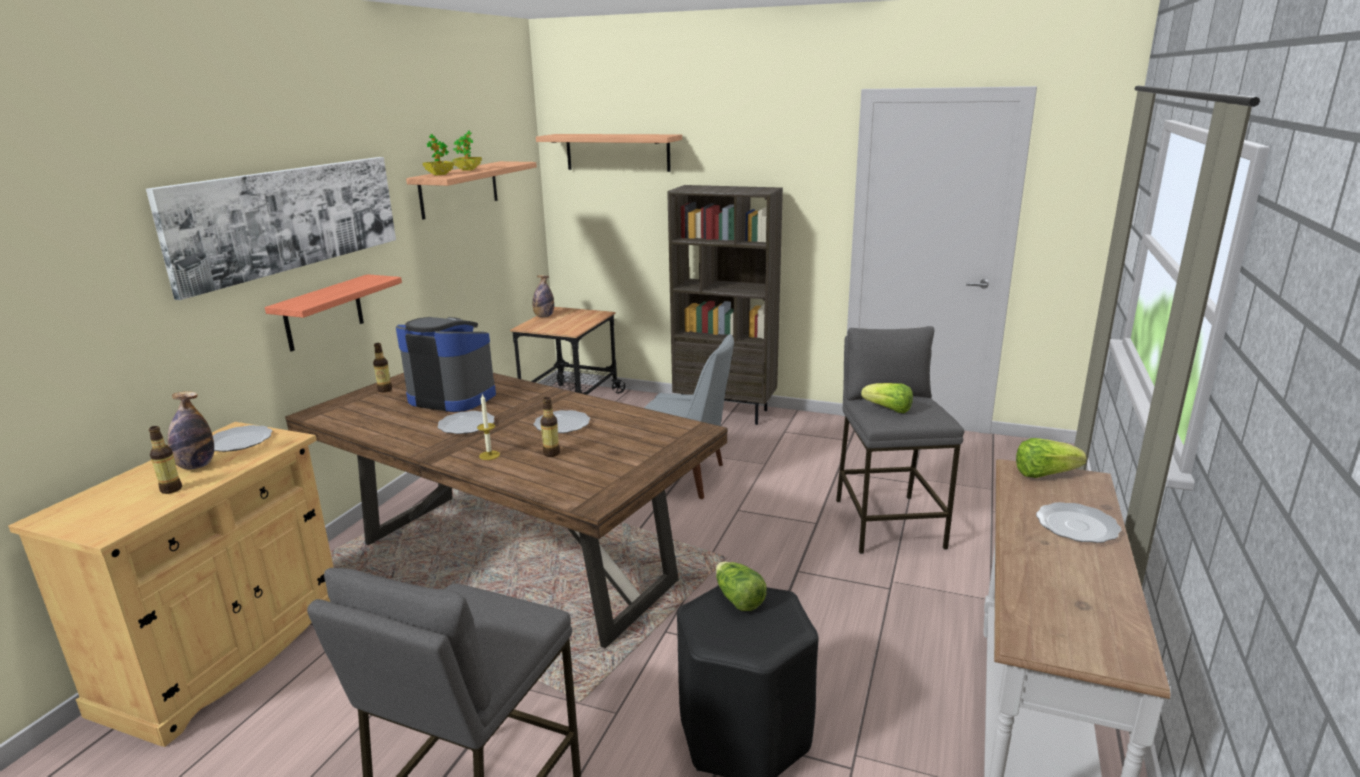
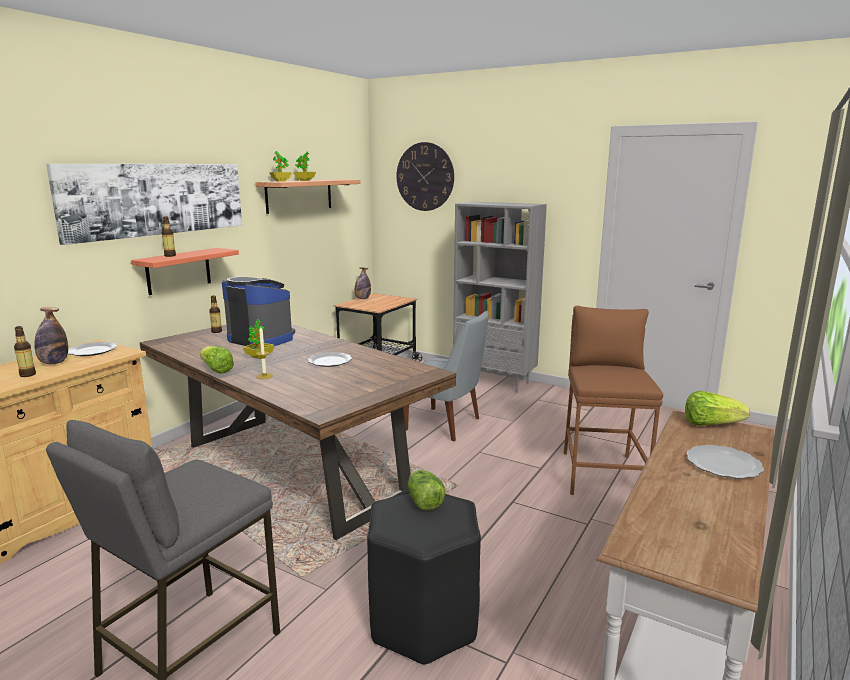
camera: 10 degrees right, 5 degrees down
plate [438,411,494,434] -> potted plant [243,319,274,359]
shelf [536,134,682,172] -> wall clock [396,142,454,211]
bottle [540,397,560,457] -> bottle moved to [162,217,176,257]
brown bookcase [667,185,783,425] -> grey bookcase [453,202,547,393]
grey stool [836,326,964,554] -> brown stool [564,306,663,495]
lettuce [861,383,913,413] -> lettuce moved to [200,346,234,373]

